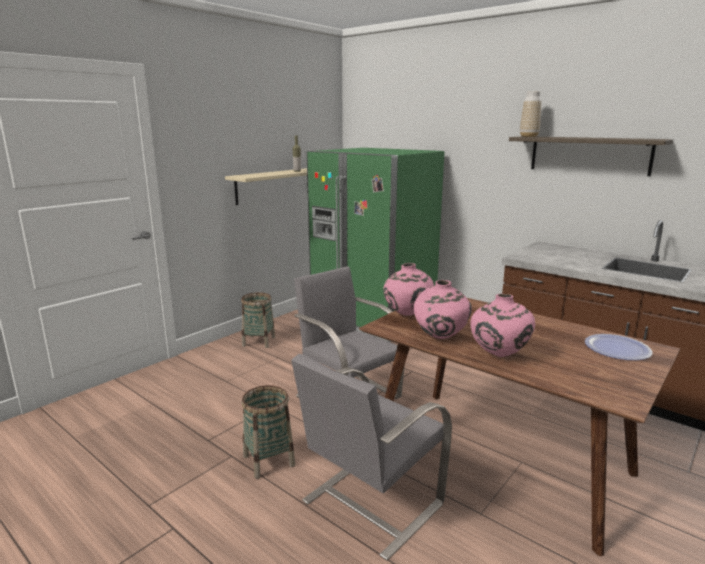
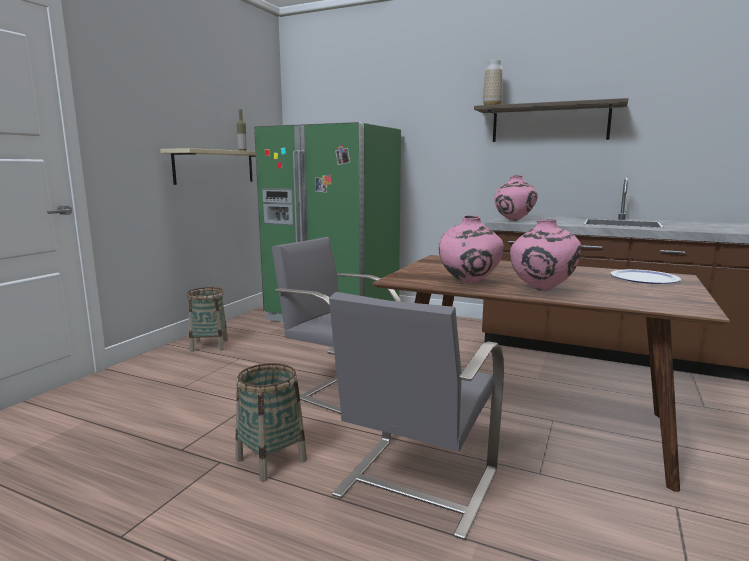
camera: 15 degrees left, 5 degrees down
pink vase [383,263,434,316] -> pink vase moved to [494,175,538,221]

